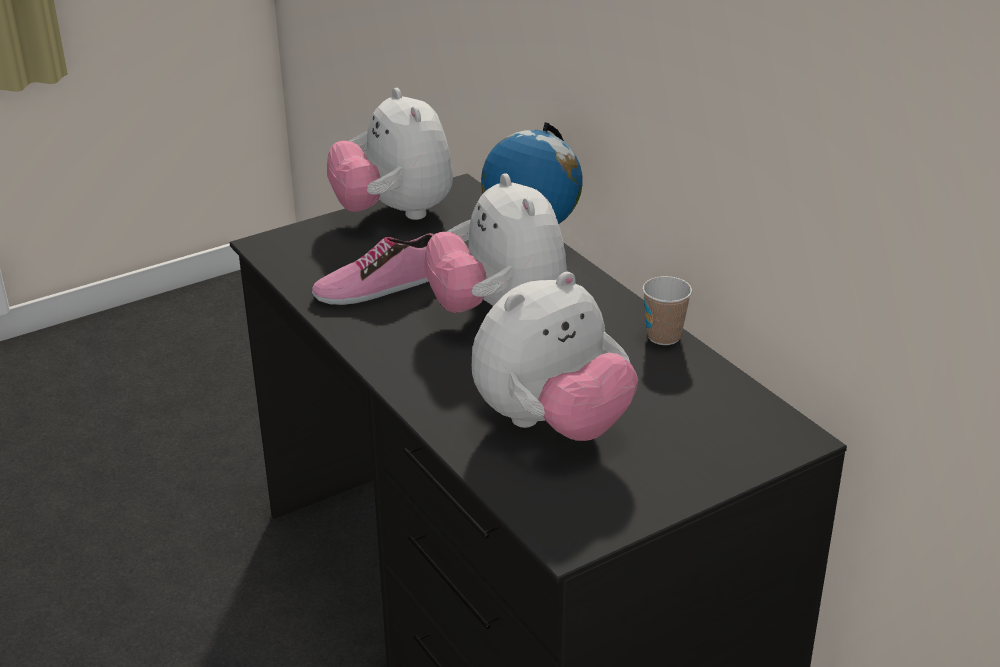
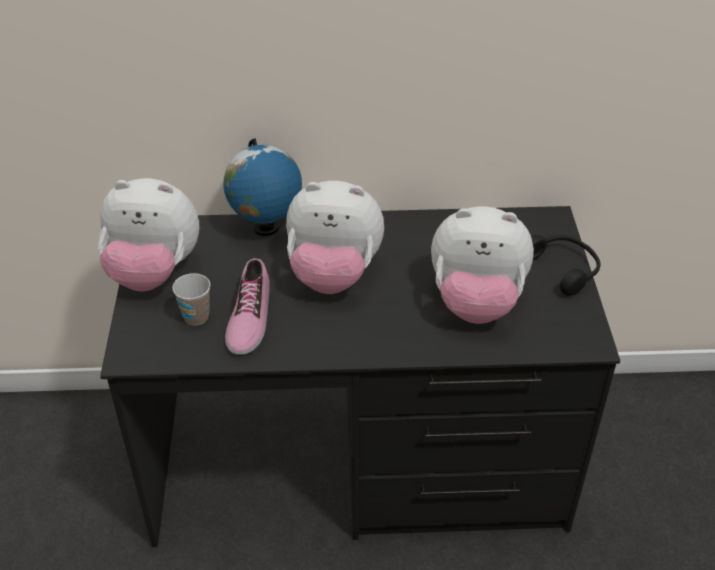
camera: 60 degrees left, 10 degrees up
plush toy [472,272,638,441] -> plush toy turned 105 degrees clockwise [431,207,534,324]
cup [643,276,692,345] -> cup moved to [172,273,211,326]
none -> black headphones [531,235,601,296]

